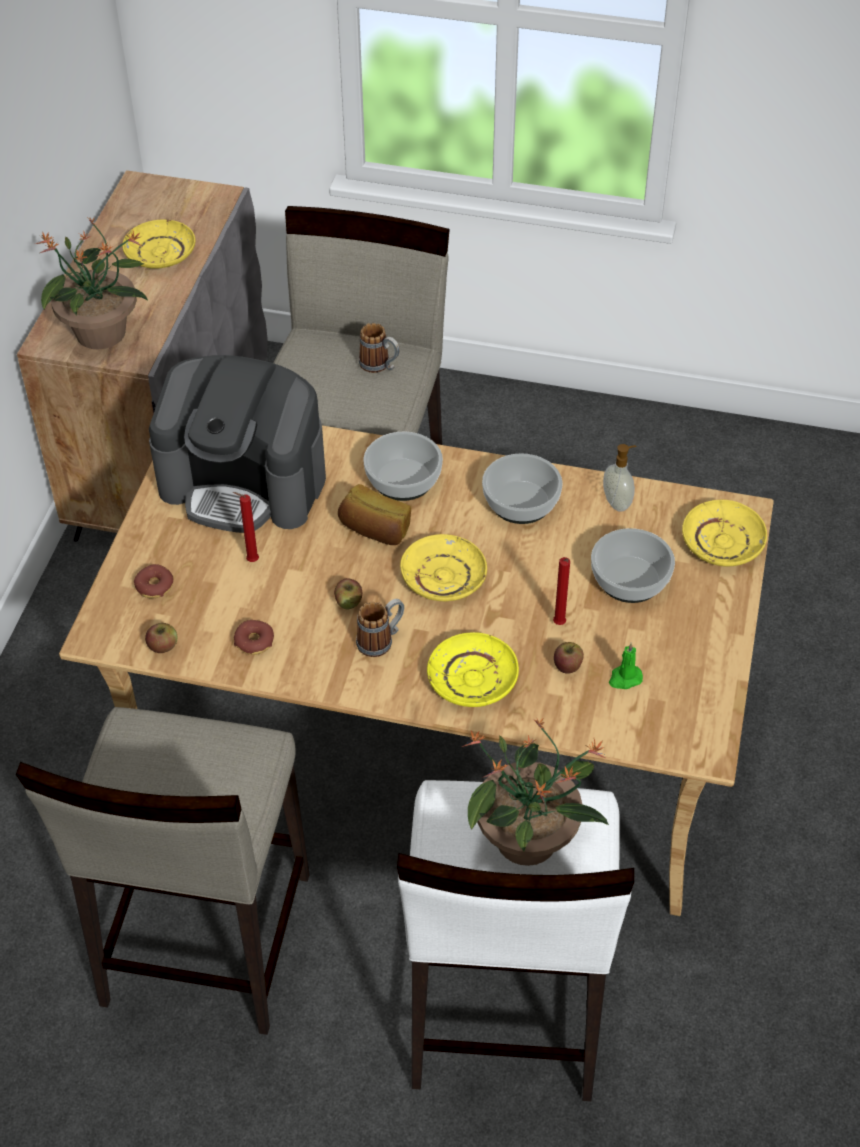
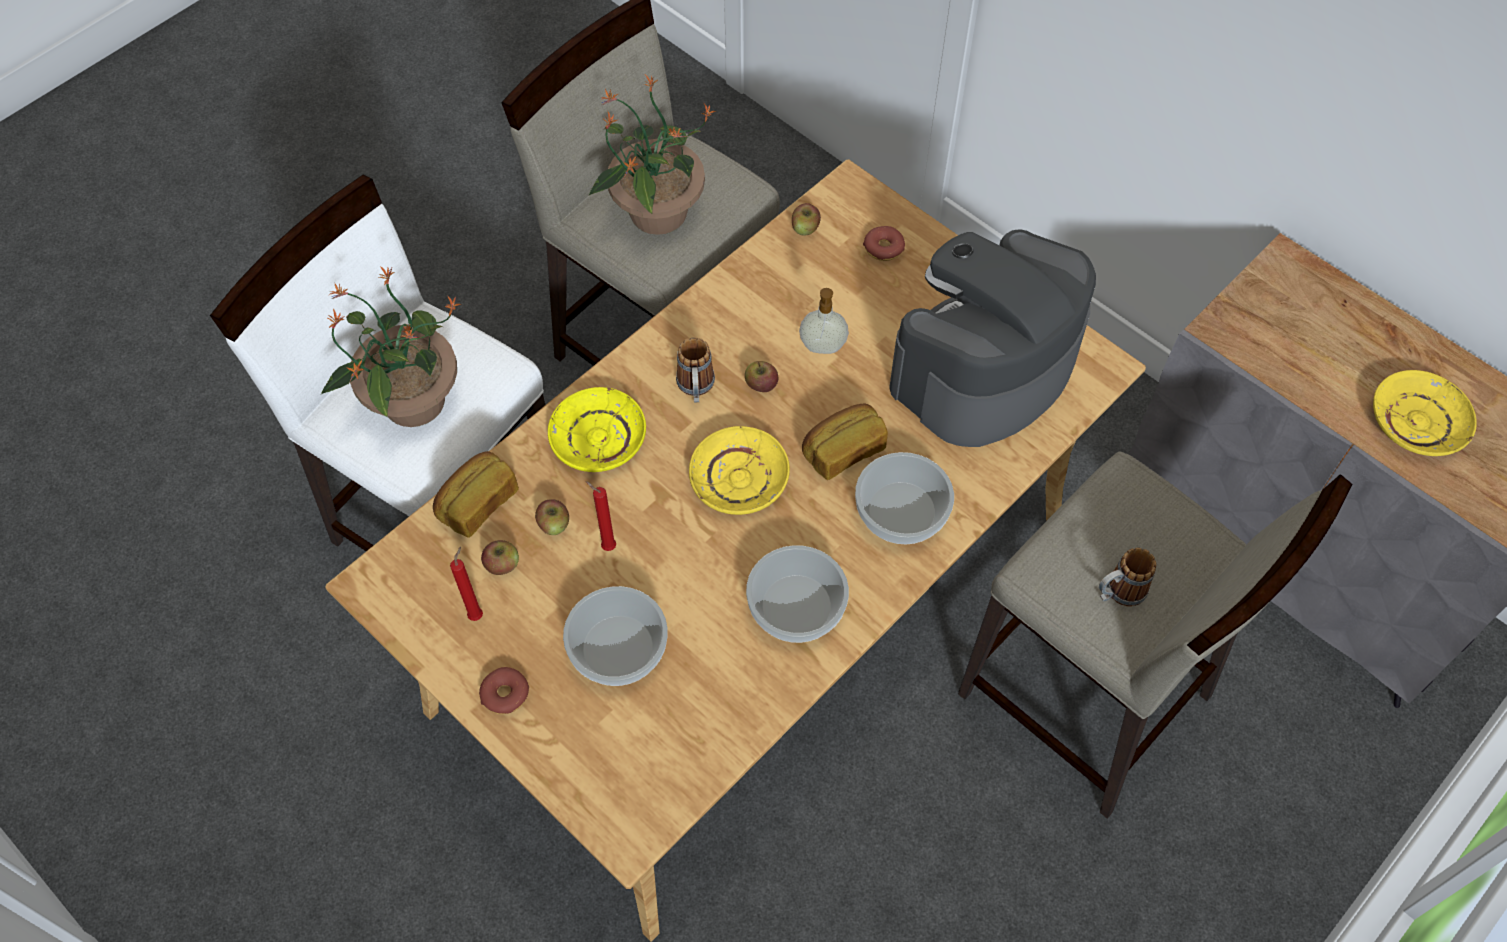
camera: 120 degrees right, 10 degrees up
potted plant [36,217,148,350] -> potted plant moved to [588,75,716,235]
red candle [233,492,259,562] -> red candle moved to [450,547,483,621]
donut [234,620,274,655] -> donut moved to [479,667,529,714]
soap dispenser [603,444,636,512] -> soap dispenser moved to [799,288,849,354]
green candle [609,642,643,689] -> apple [481,540,519,575]
yellow plate [682,500,767,566] -> none
none -> bread [433,451,519,538]

